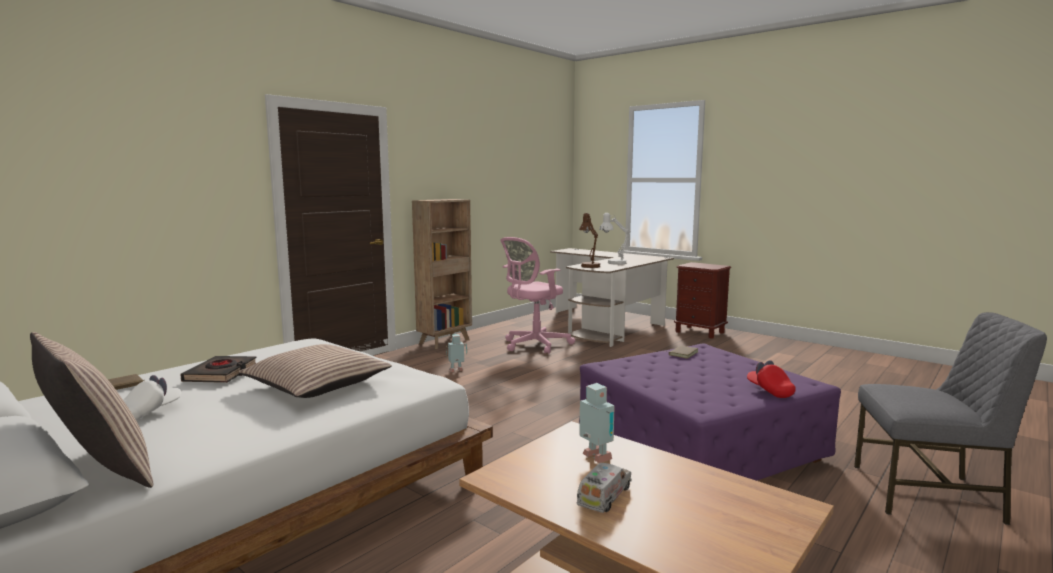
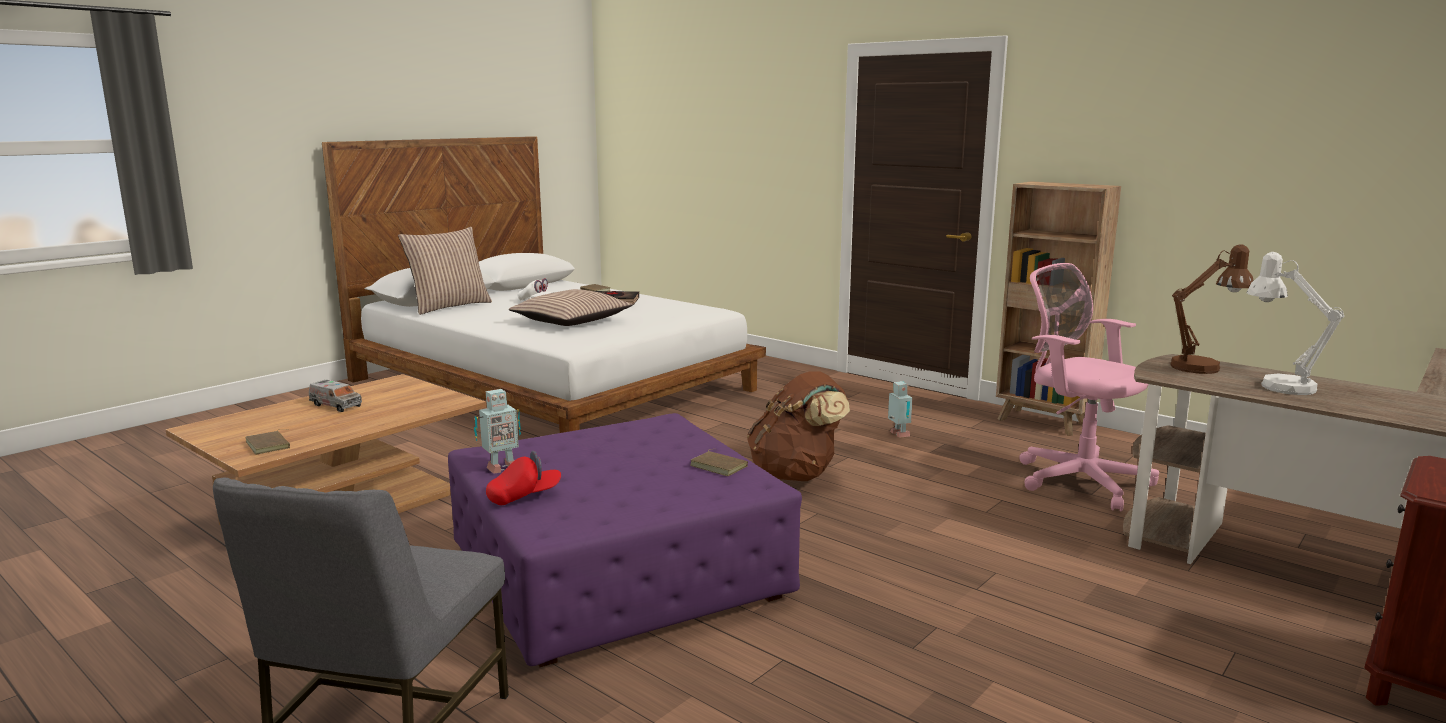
camera: 90 degrees right, 5 degrees up
toy robot [579,383,615,463] -> toy robot moved to [474,389,521,474]
none -> brown book [246,429,290,455]
none -> brown backpack [747,371,850,481]

